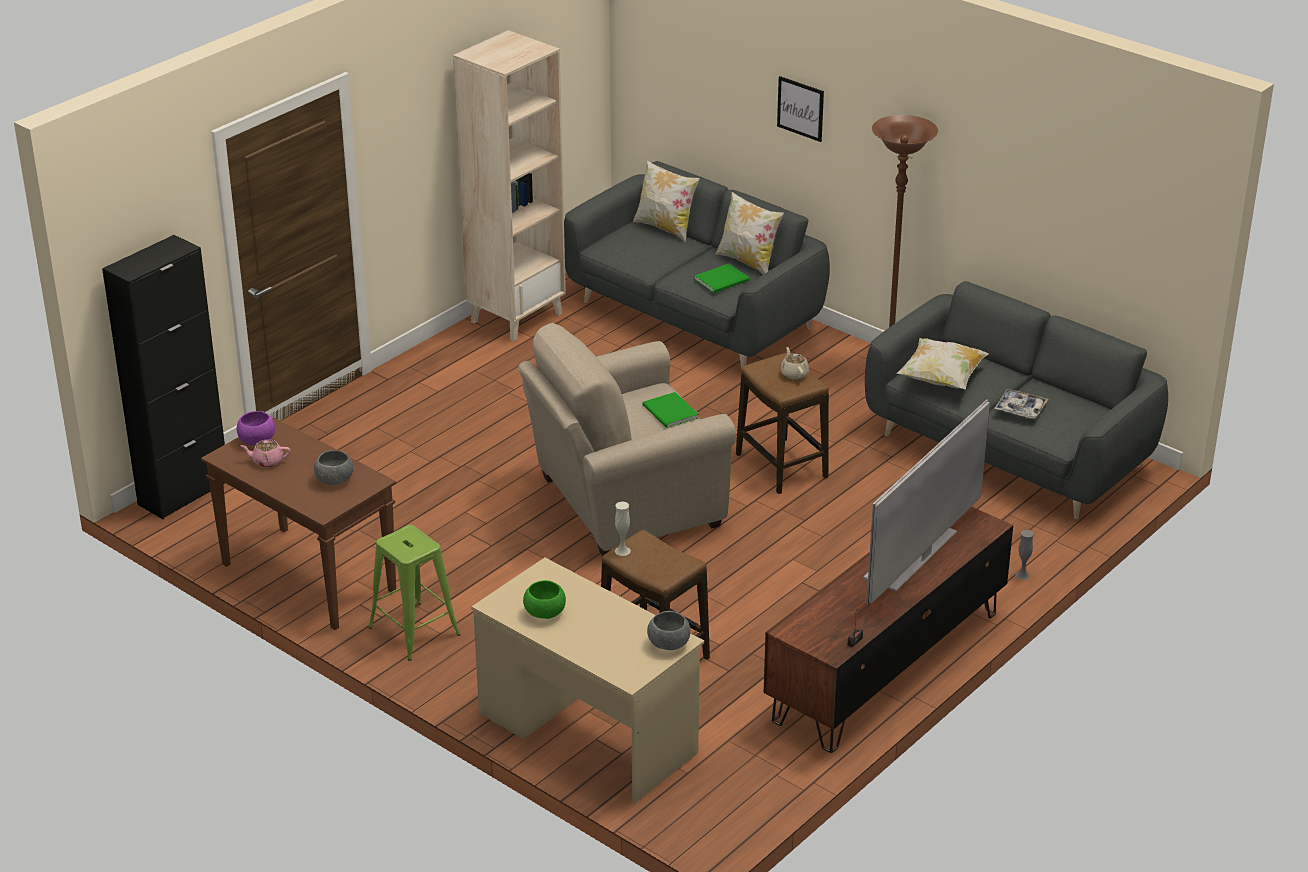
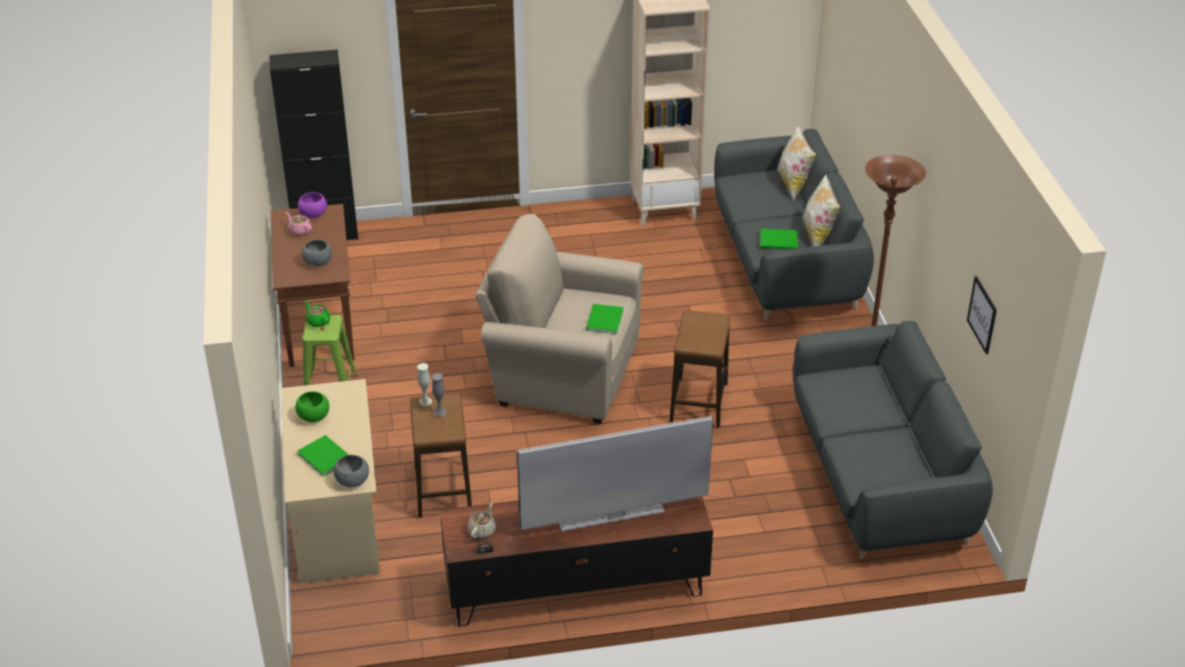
camera: 40 degrees right, 5 degrees up
picture [777,76,824,142] -> picture moved to [967,276,997,354]
beige teapot [780,347,809,379] -> beige teapot moved to [468,503,496,538]
pillow [896,338,989,390] -> none
tray [994,389,1048,419] -> none
grey vase [1015,530,1034,580] -> grey vase moved to [432,373,447,416]
none -> green book [297,435,349,477]
none -> green teapot [304,301,330,327]

